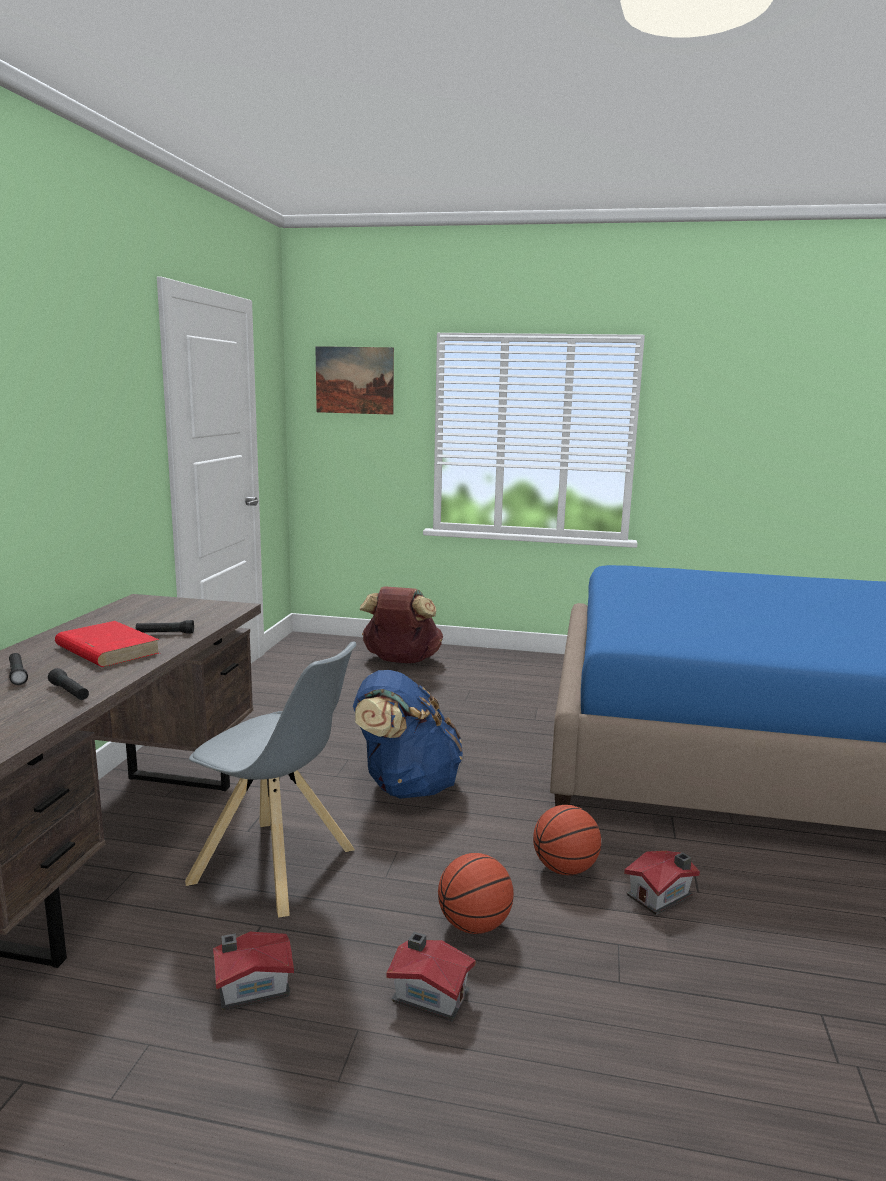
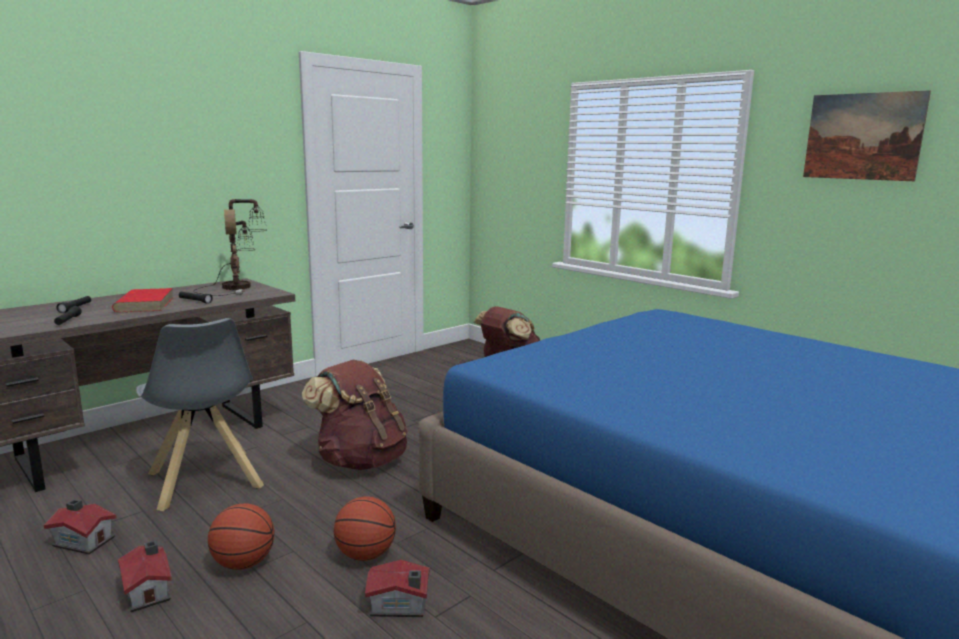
camera: 35 degrees right, 0 degrees up
picture [315,346,394,415] -> picture moved to [803,90,931,181]
blue backpack [353,670,463,799] -> brown backpack [302,360,408,470]
none -> table lamp [193,199,267,296]

